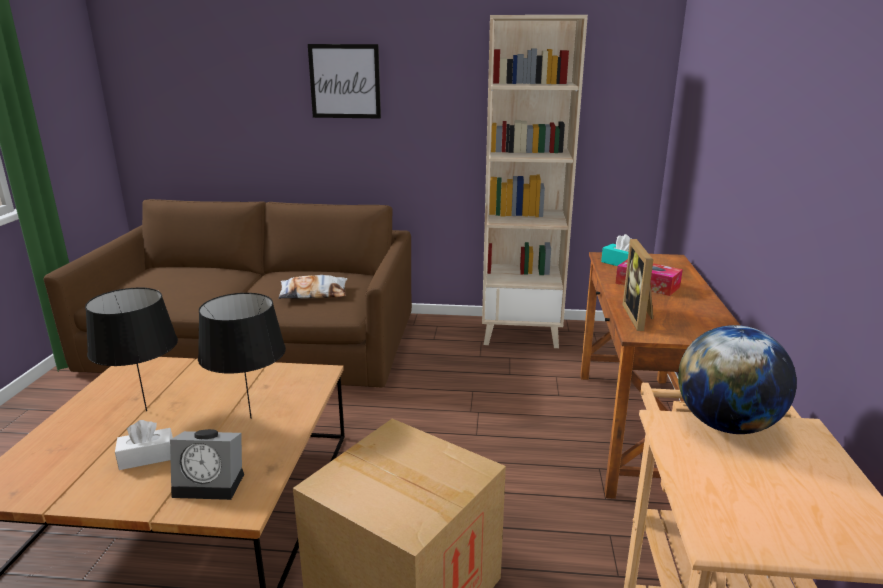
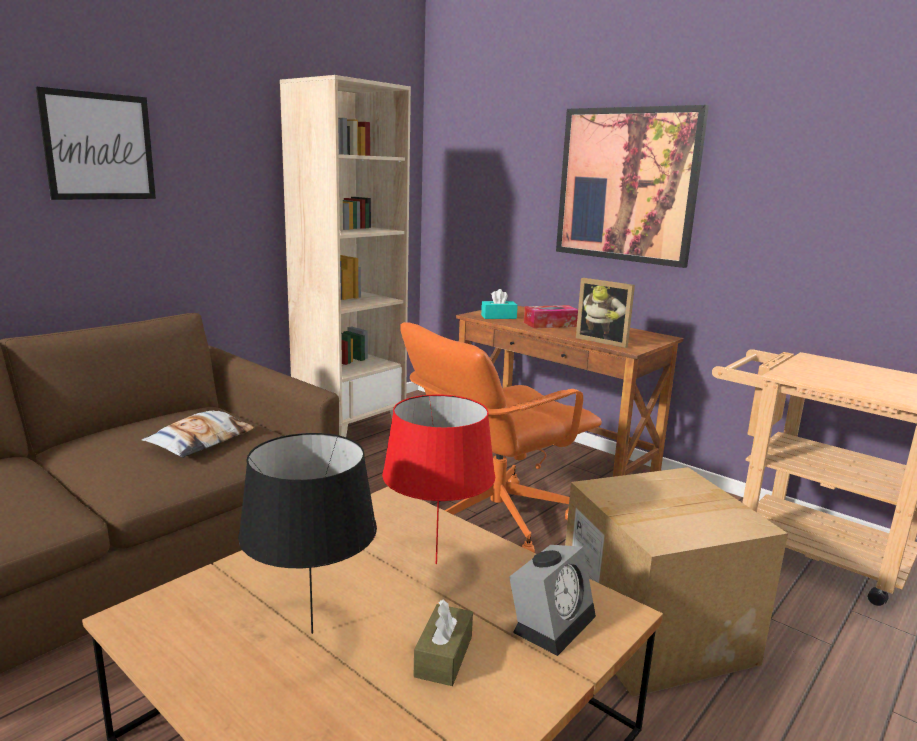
camera: 55 degrees left, 5 degrees down
white tissue box [115,420,173,470] -> brown tissue box [414,600,473,686]
black table lamp [198,293,286,419] -> red table lamp [382,394,495,564]
globe [678,325,797,434] -> none
none -> orange office chair [400,322,602,553]
none -> picture [556,105,709,268]

